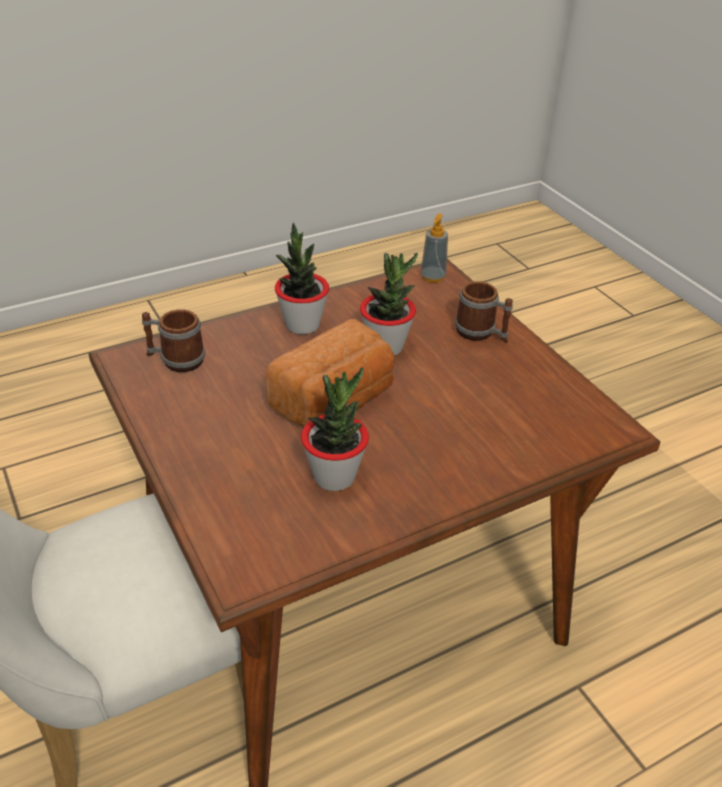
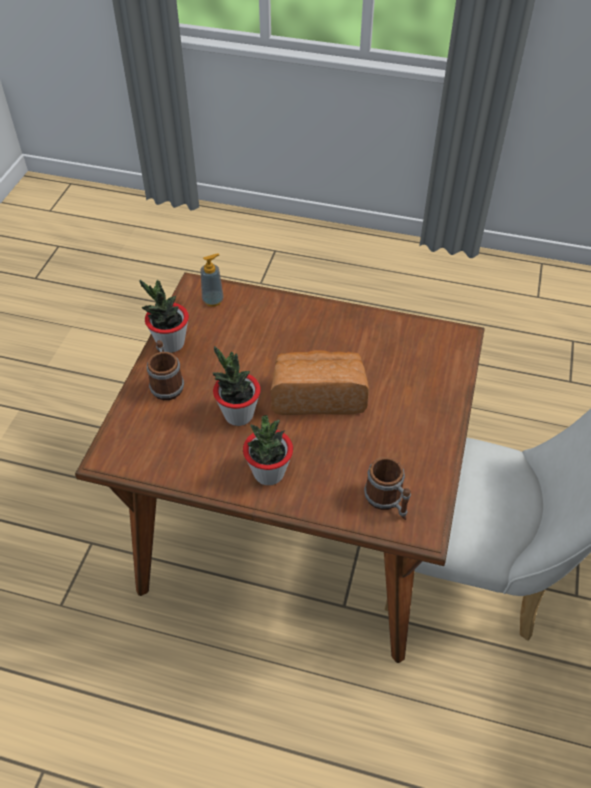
camera: 135 degrees left, 10 degrees up
potted plant [301,367,369,491] -> potted plant moved to [139,280,189,353]
soap dispenser [420,213,448,283] -> soap dispenser moved to [200,253,224,307]

